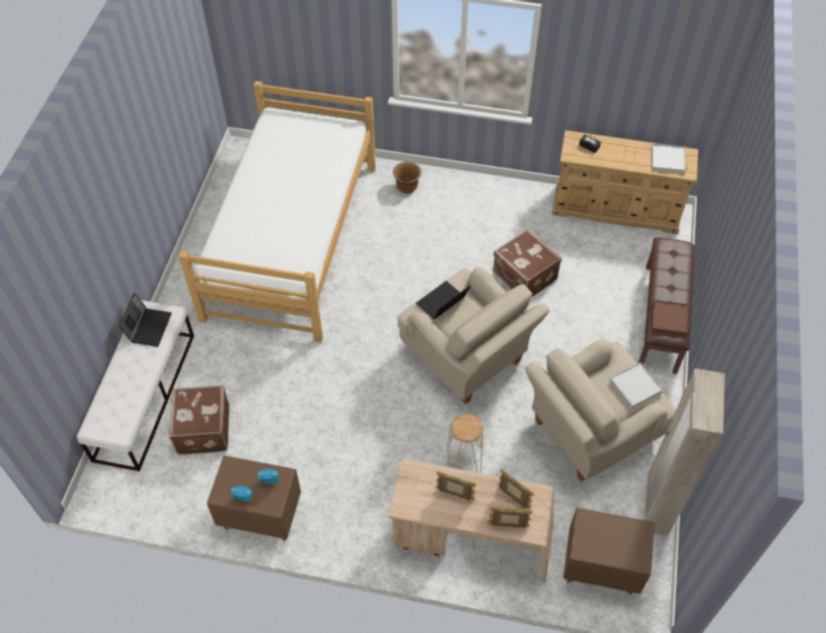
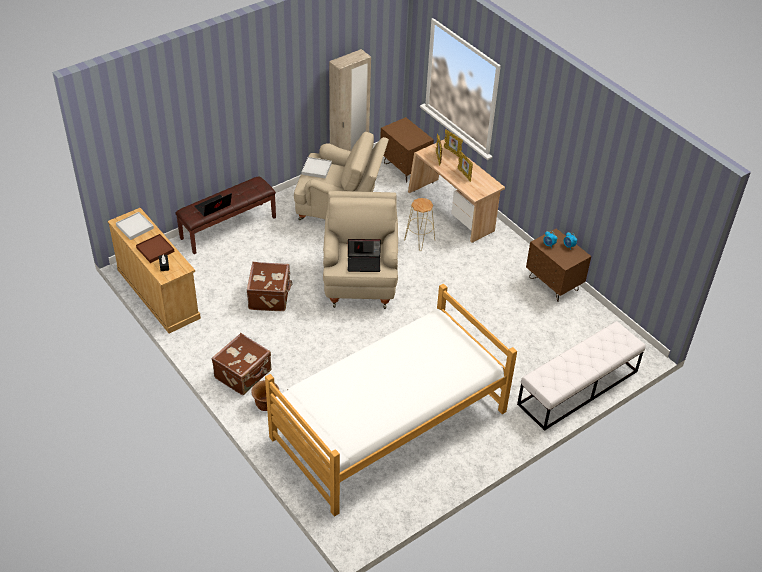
camera: 140 degrees left, 10 degrees down
laptop [119,293,172,347] -> laptop moved to [194,193,232,217]
brown suitcase [169,385,229,455] -> brown suitcase moved to [211,333,271,395]
brown tray [651,300,689,336] -> brown tray moved to [136,234,174,263]

